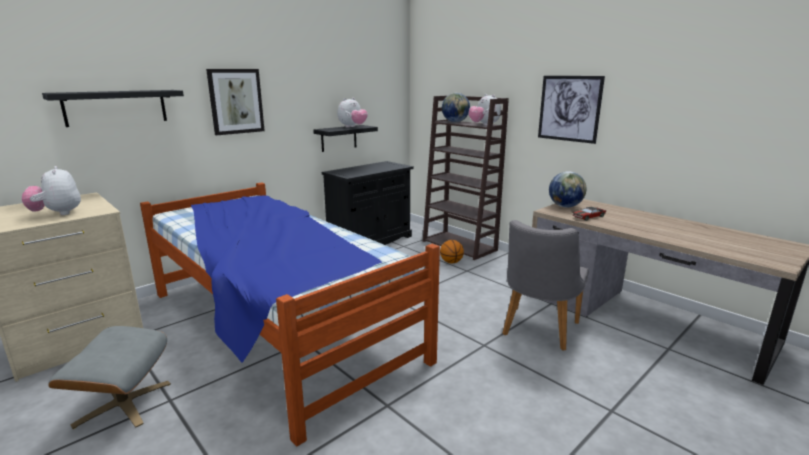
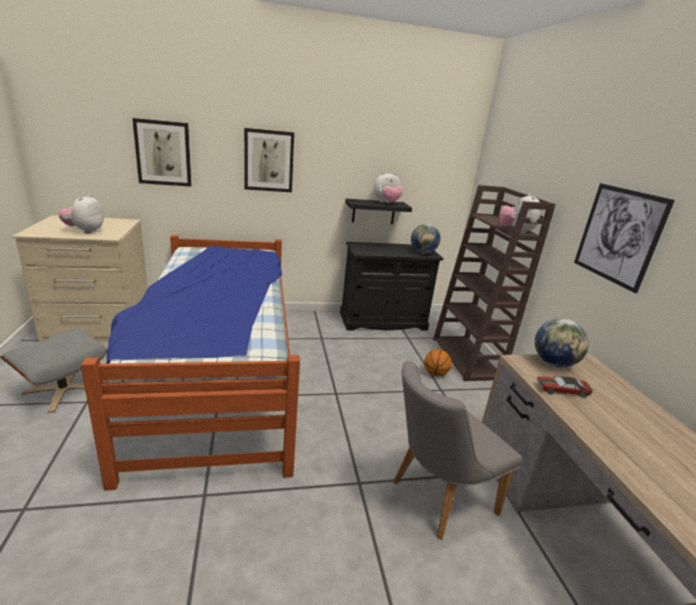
camera: 30 degrees right, 5 degrees up
black shelf [42,90,184,127] -> picture [132,118,192,187]
globe [442,93,470,122] -> globe moved to [411,224,440,254]

